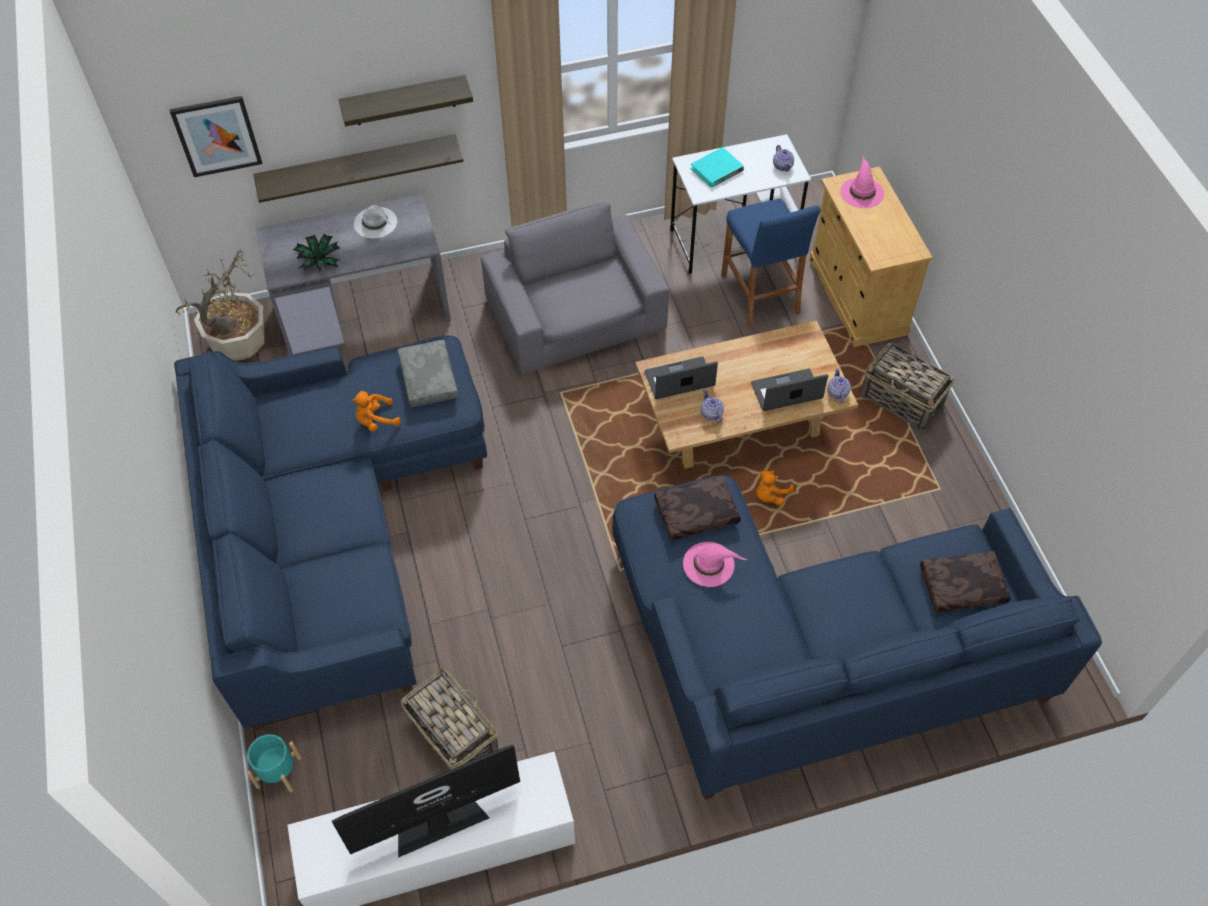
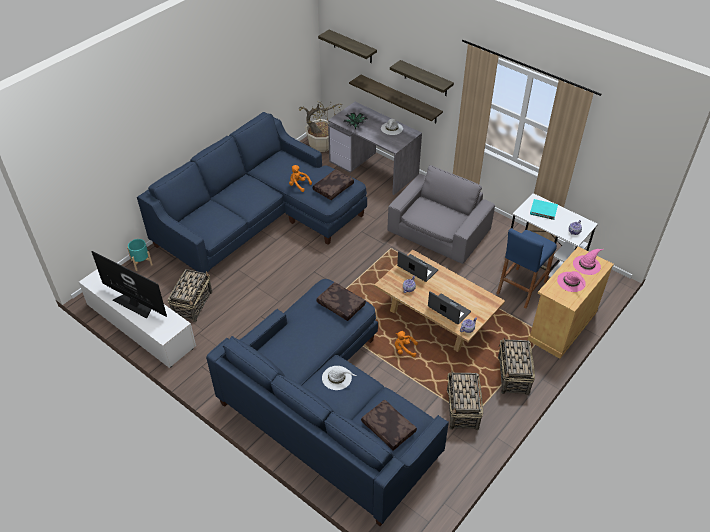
camera: 55 degrees right, 10 degrees down
picture [170,96,262,177] -> shelf [318,30,377,63]
grey pillow [397,340,458,407] -> brown pillow [313,169,354,200]
pink hat [683,542,748,587] -> pink hat moved to [557,271,586,292]
none -> white hat [322,366,356,390]
none -> basket [447,371,483,430]

